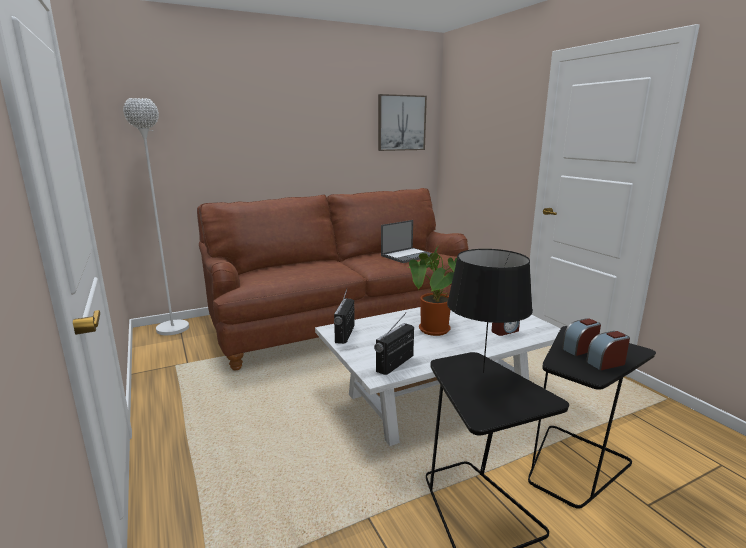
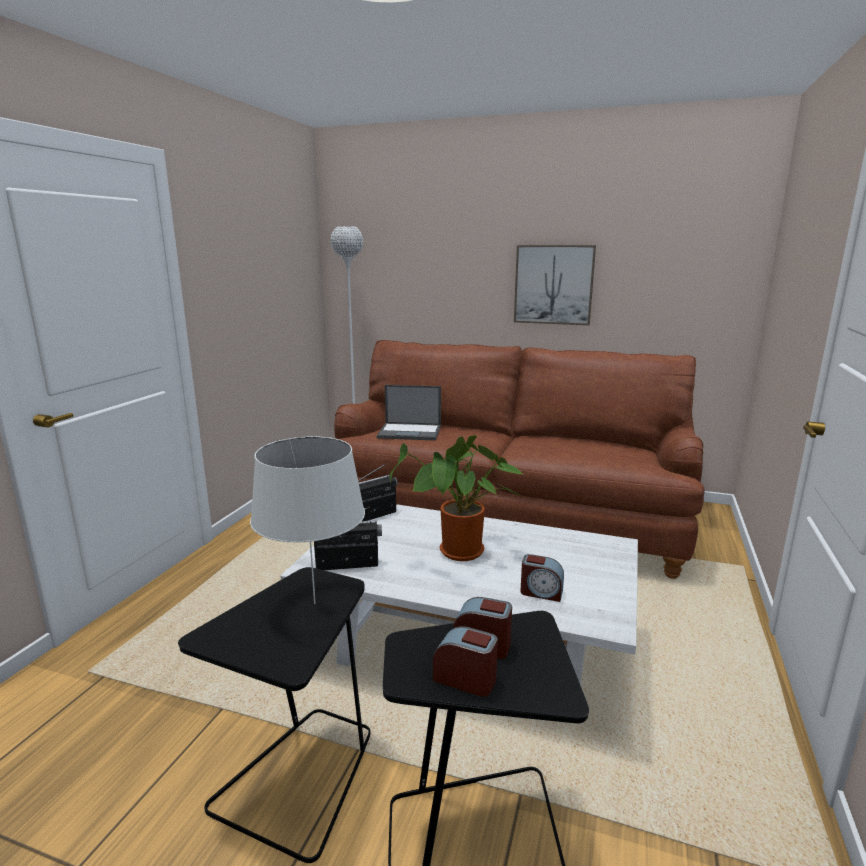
camera: 45 degrees right, 0 degrees up
picture [378,94,427,151] -> picture moved to [514,245,596,325]
laptop [381,220,432,263] -> laptop moved to [377,385,441,441]
black table lamp [447,249,533,373] -> white table lamp [250,436,365,604]

